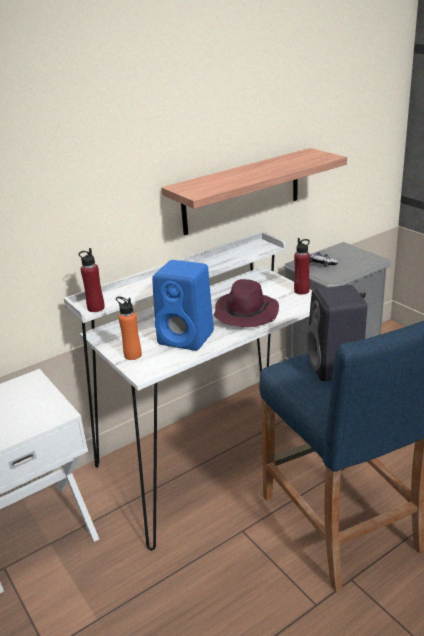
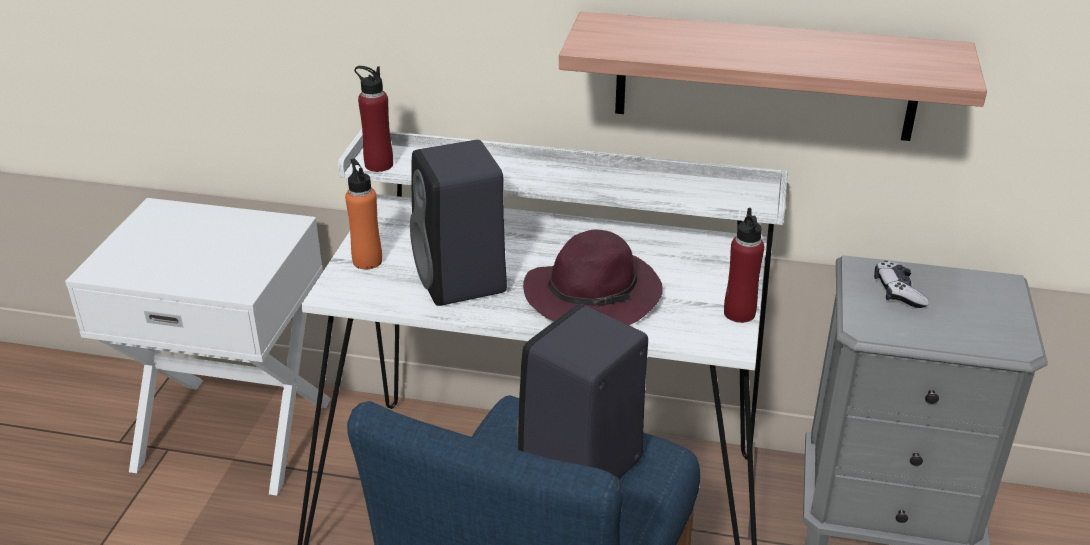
camera: 45 degrees right, 5 degrees up
blue speaker [152,260,214,351] -> black speaker [410,140,507,306]

